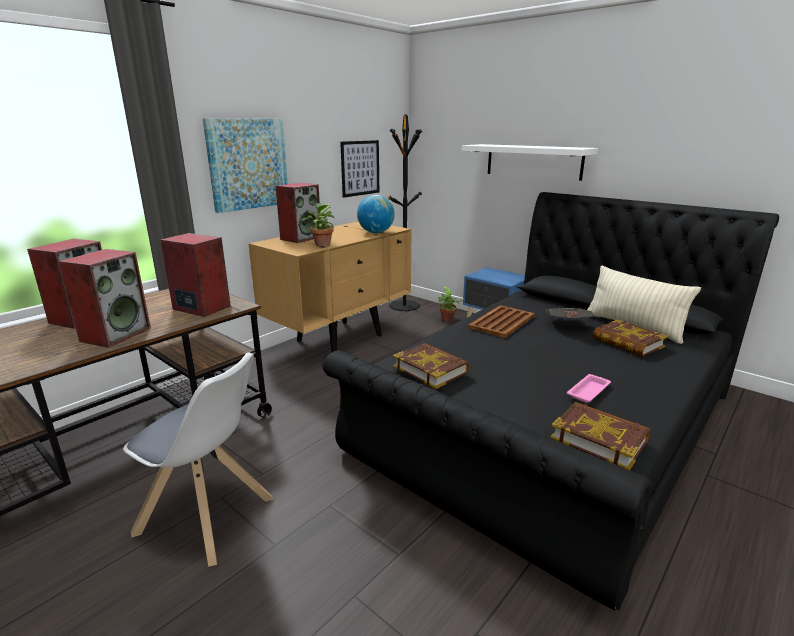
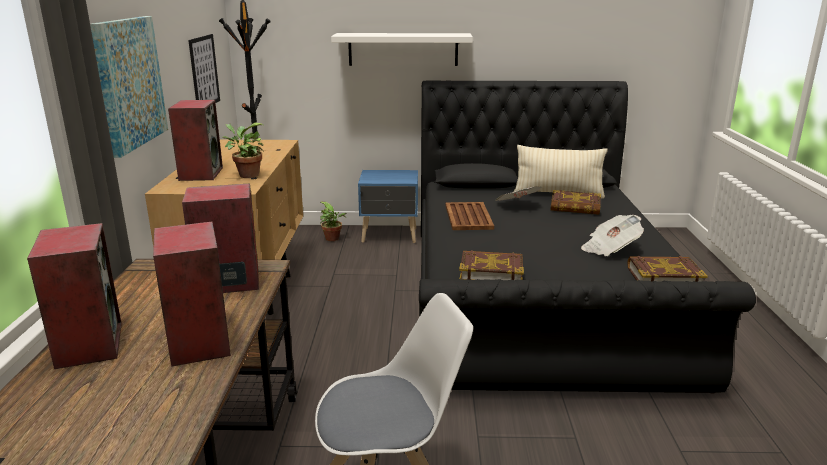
camera: 40 degrees left, 0 degrees up
globe [357,195,395,233] -> none
pink tray [567,374,611,402] -> newspaper [581,215,644,256]

